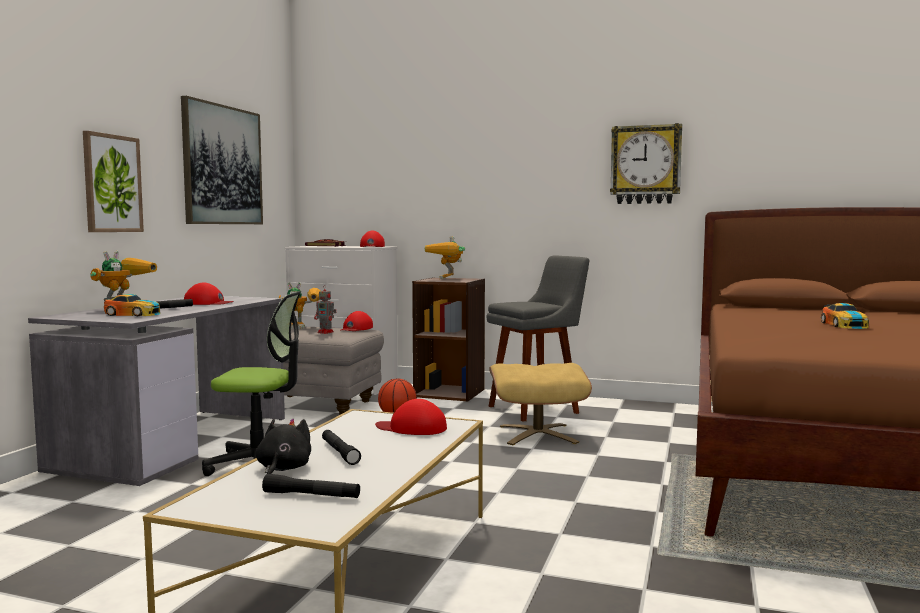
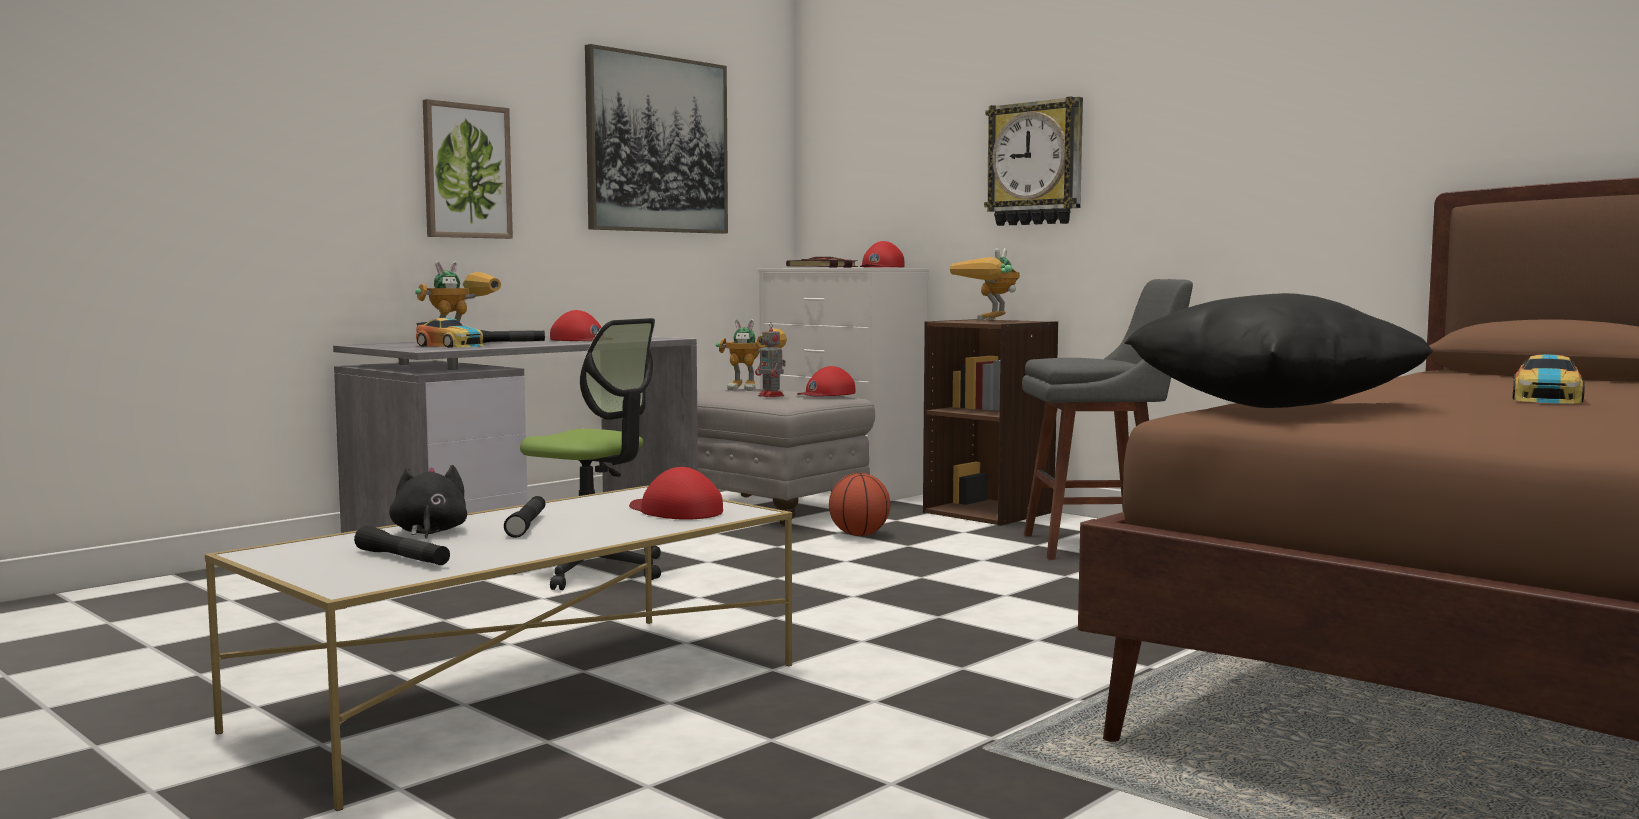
camera: 25 degrees right, 0 degrees up
black plush toy [256,419,311,474] -> black plush toy turned 45 degrees counterclockwise [389,465,467,539]
beige ottoman [489,363,592,445] -> none
wall clock [610,123,682,204] -> wall clock moved to [984,97,1083,226]
none -> black pillow [1125,293,1433,408]

